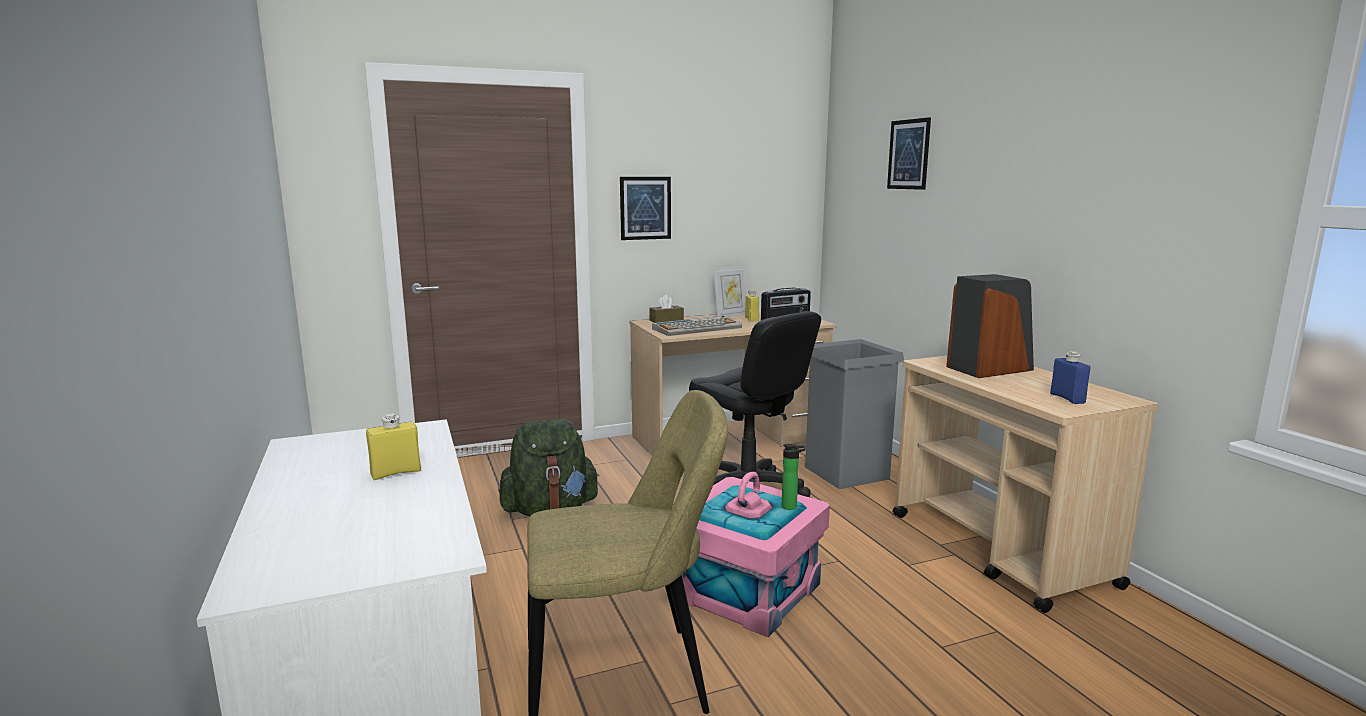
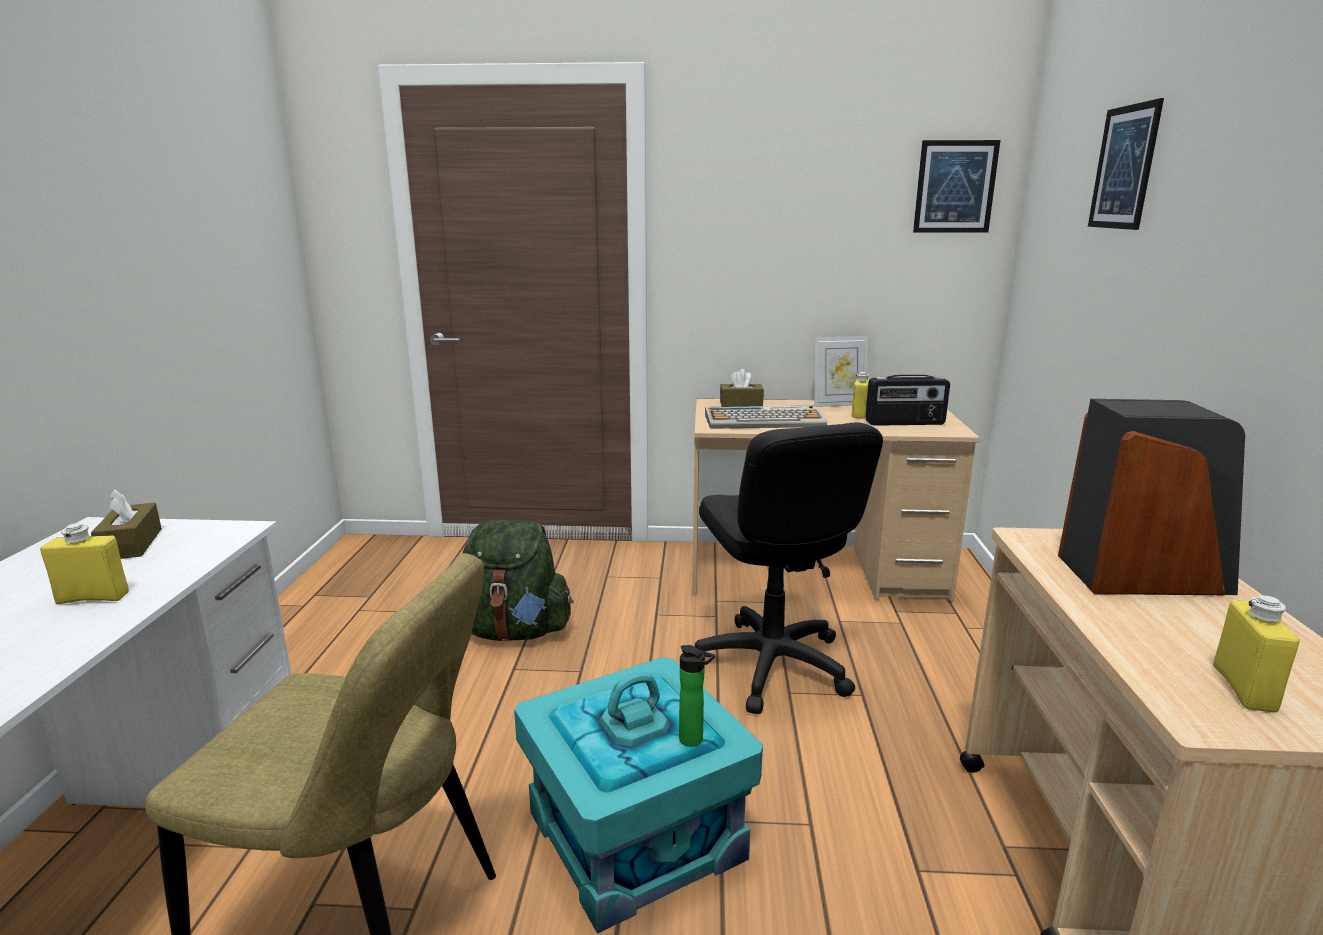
camera: 25 degrees right, 5 degrees up
picture [620,177,671,240] -> picture moved to [913,140,1000,233]
pink storage box [682,472,830,637] -> turquoise storage box [514,657,763,934]
grey trash can [805,339,904,489] -> none
blue bottle [1050,351,1090,404] -> yellow bottle [1213,595,1300,713]
none -> brown tissue box [91,489,162,559]

